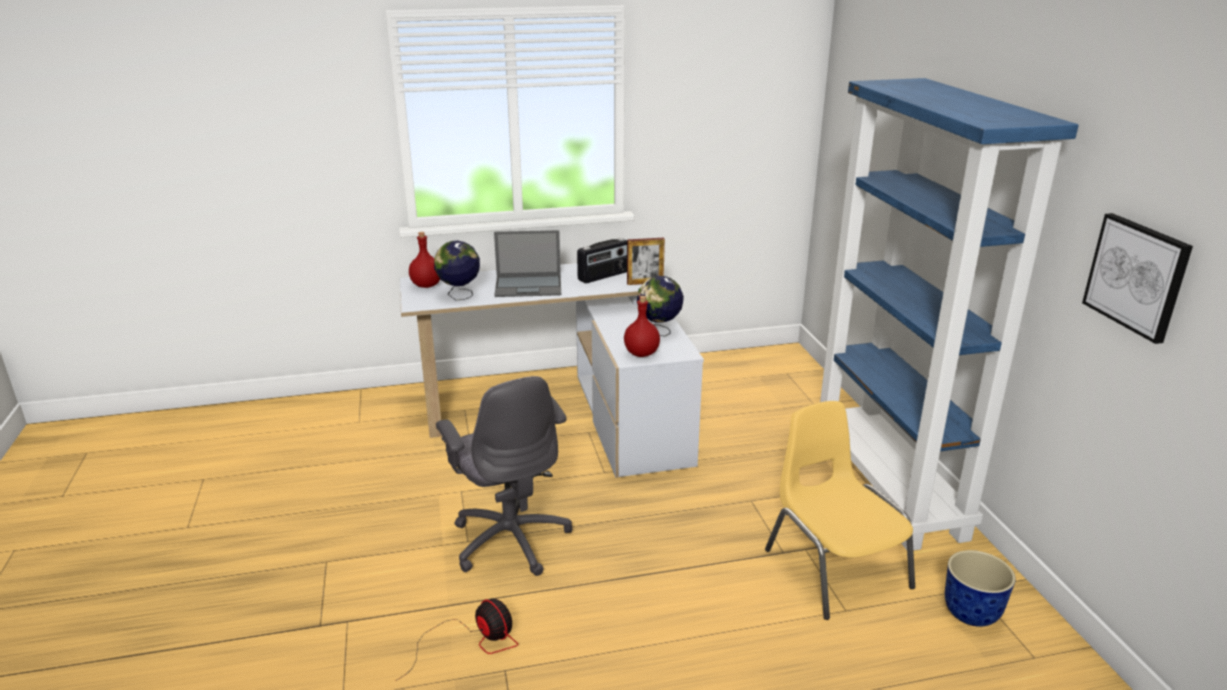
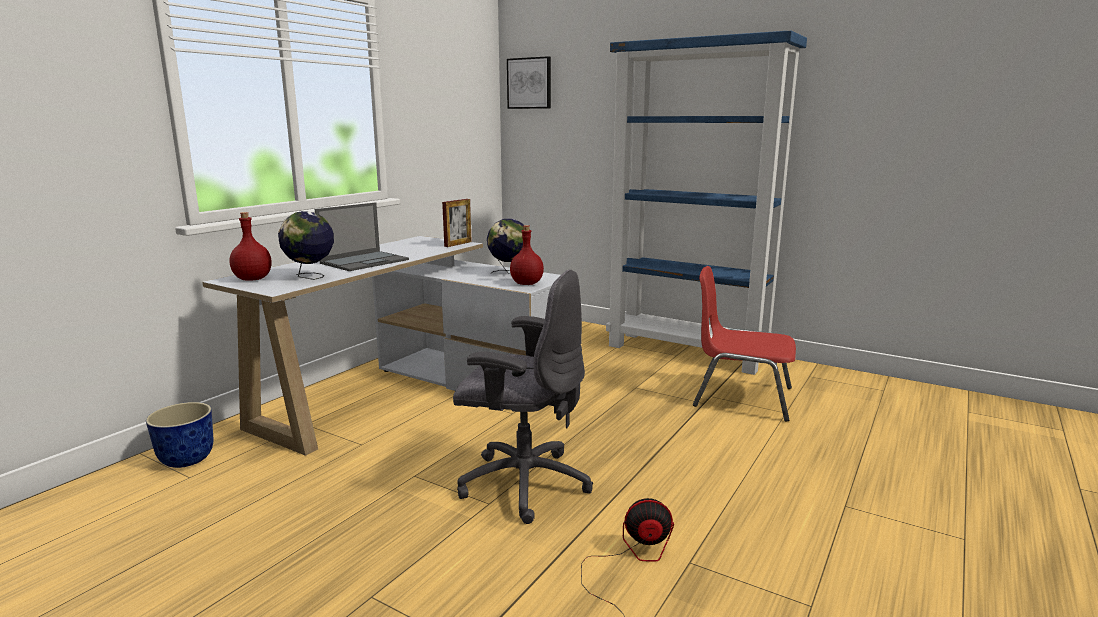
camera: 45 degrees left, 10 degrees down
radio [577,238,627,283] -> none
yellow chair [765,401,915,620] -> red chair [693,266,796,422]
planter [945,550,1016,627] -> planter moved to [146,402,214,468]
picture [1082,213,1193,344] -> picture moved to [507,56,551,109]

